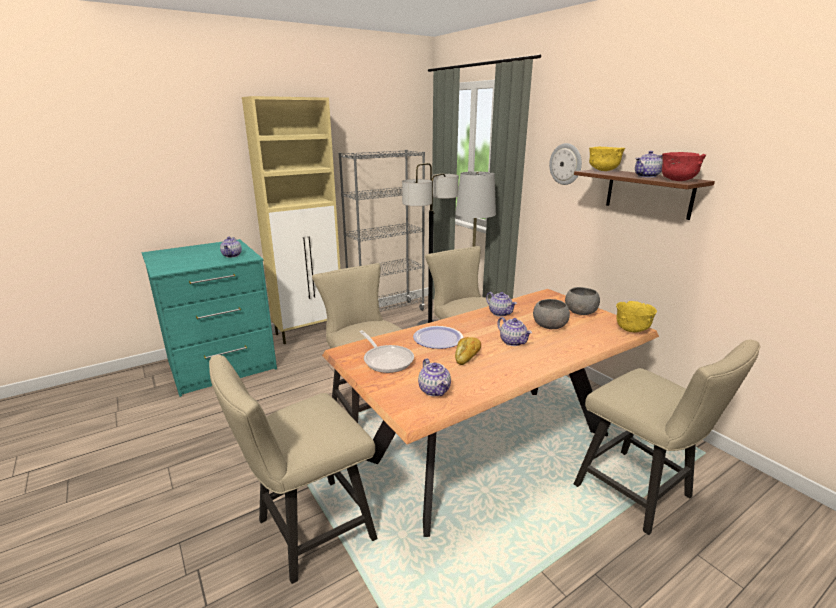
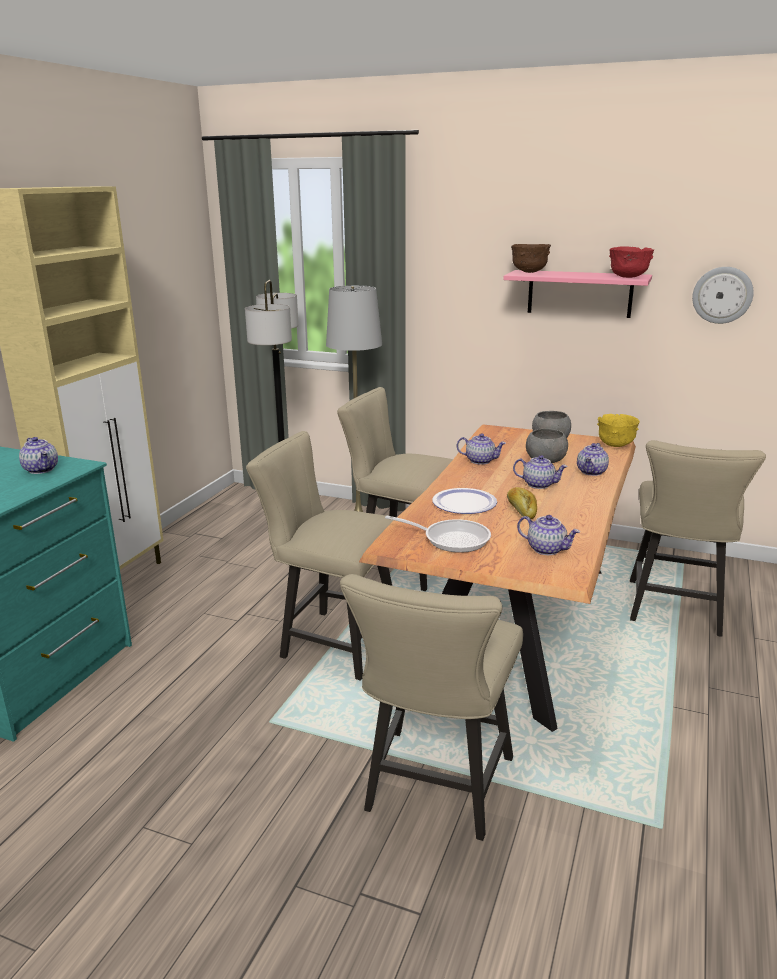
camera: 35 degrees left, 0 degrees up
grey bookcase [339,150,425,312] -> none
wall clock [549,143,582,185] -> wall clock moved to [692,267,754,324]
brown shelf [574,169,715,220] -> pink shelf [503,270,652,318]
beige chair [574,339,760,535] -> beige chair turned 90 degrees clockwise [630,440,766,637]
yellow bowl [589,147,625,171] -> brown bowl [511,244,551,273]
teapot [635,151,663,178] -> teapot moved to [577,443,609,476]

